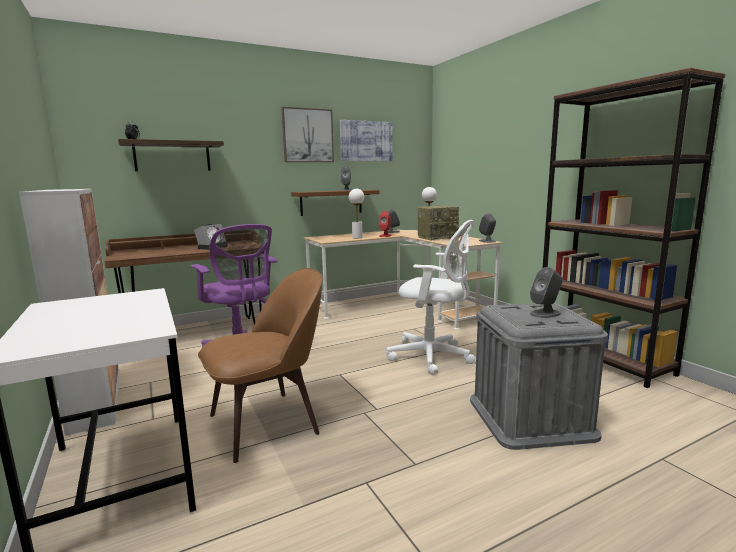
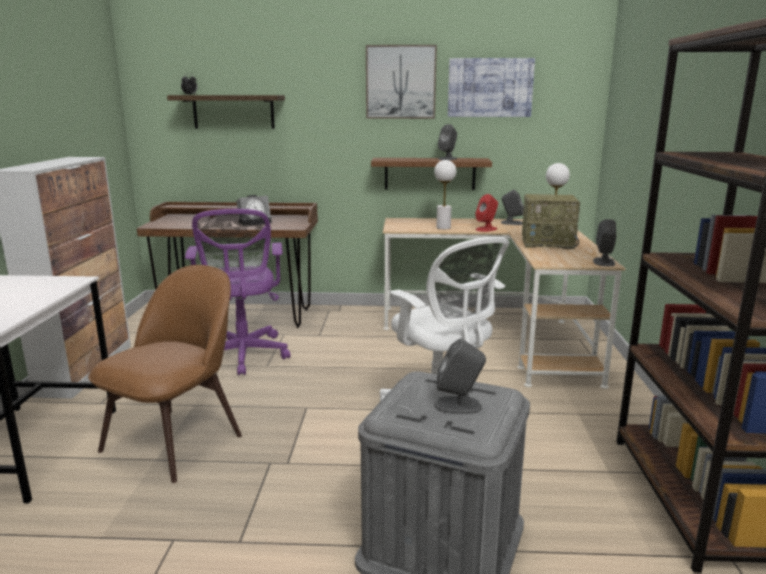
camera: 30 degrees right, 5 degrees up
brown chair [198,268,323,463] -> brown chair turned 60 degrees counterclockwise [88,265,242,483]

